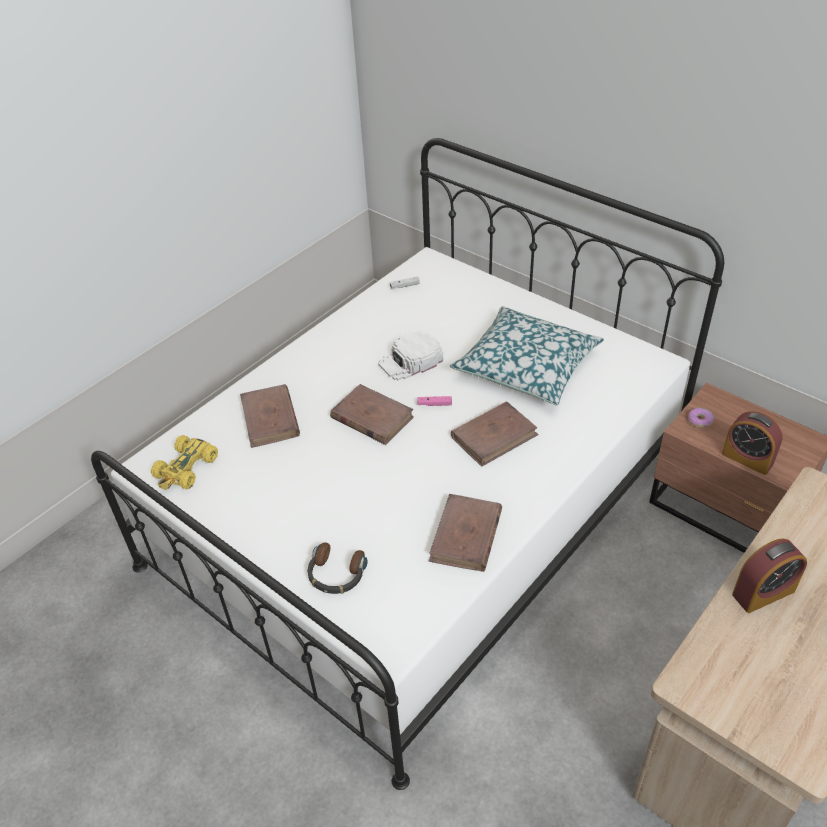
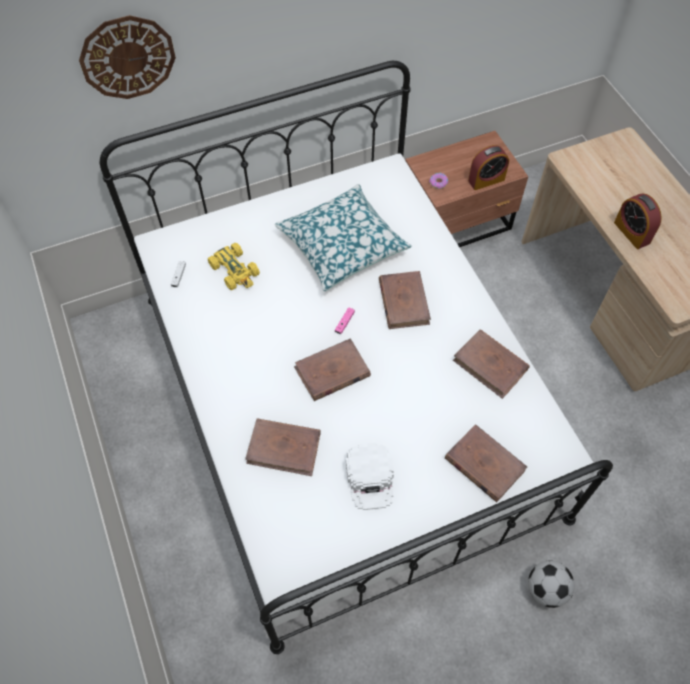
camera: 65 degrees left, 15 degrees up
yellow toy car [151,435,218,490] -> yellow toy car moved to [208,243,260,290]
headphones [307,542,368,594] -> brown book [445,424,527,502]
white cap [378,330,443,381] -> white cap moved to [346,443,394,510]
alarm clock [732,539,807,613] -> alarm clock turned 150 degrees clockwise [614,193,662,249]
none -> wall clock [79,15,176,99]
none -> football [528,561,574,608]

